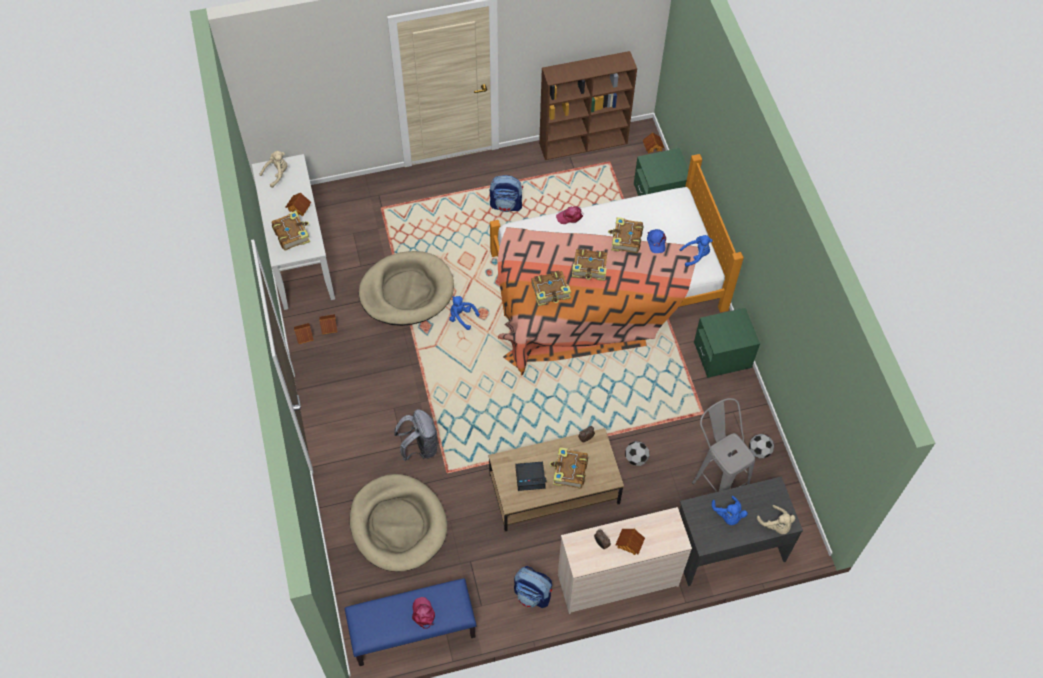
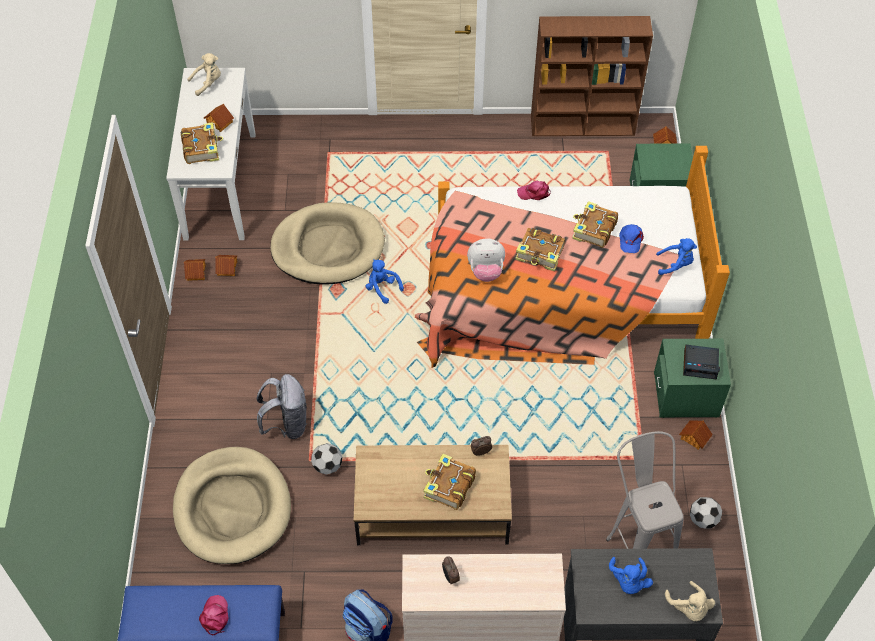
camera: 15 degrees right, 5 degrees down
backpack [490,175,523,212] -> none
alarm clock [515,462,546,491] -> alarm clock moved to [683,345,720,380]
book [531,271,571,306] -> plush toy [467,238,505,282]
toy house [616,529,645,555] -> toy house moved to [679,420,713,450]
football [625,441,650,466] -> football moved to [311,443,342,475]

